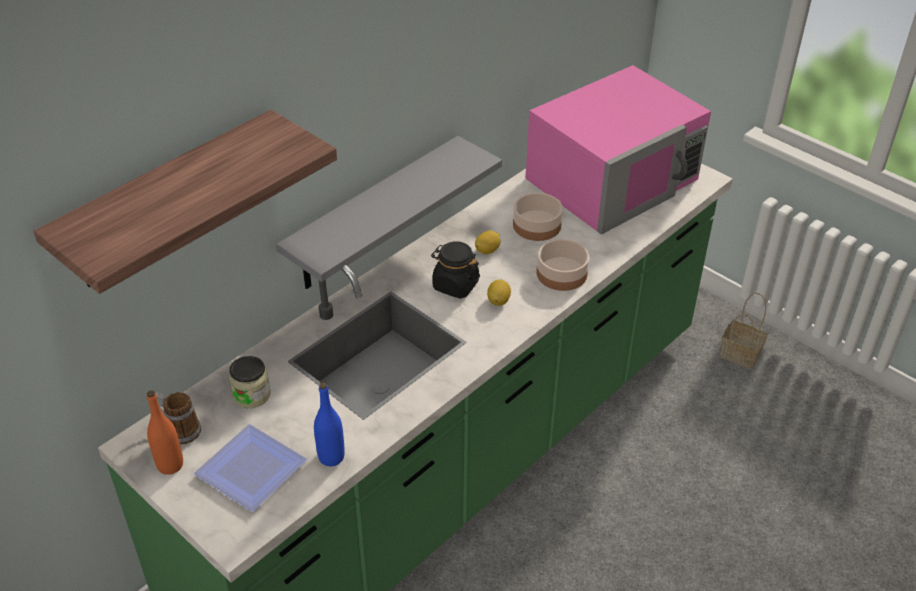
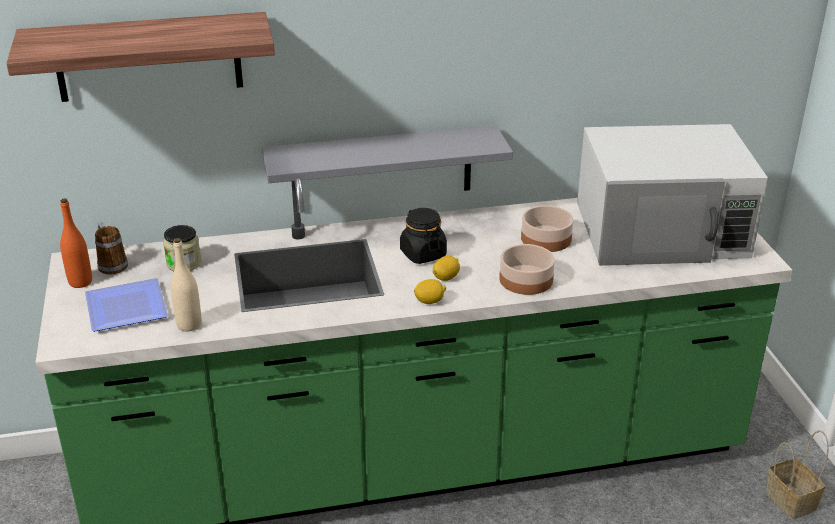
camera: 35 degrees right, 10 degrees down
blue bottle [314,383,345,466] -> beige bottle [171,238,201,331]
lemon [475,231,501,254] -> lemon moved to [414,279,446,304]
pink microwave [525,65,711,235] -> white microwave [577,124,768,266]

